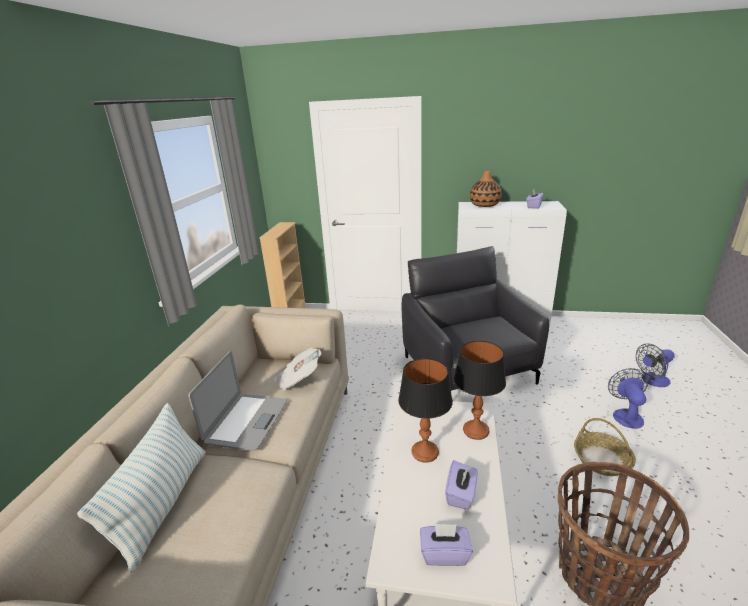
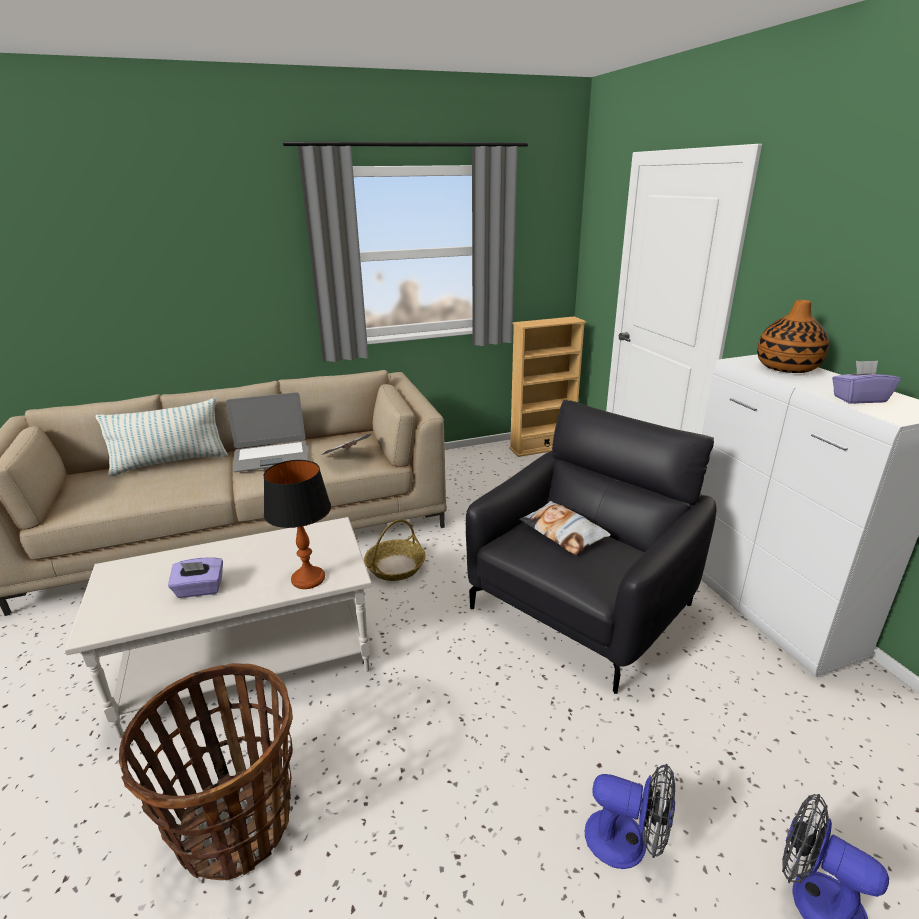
camera: 60 degrees right, 0 degrees up
table lamp [398,358,453,463] -> none
purple tissue box [420,523,473,566] -> none
basket [574,418,636,476] -> basket moved to [364,519,426,581]
fan [608,368,648,429] -> fan turned 45 degrees clockwise [585,764,675,869]
none -> pillow [520,501,611,555]

